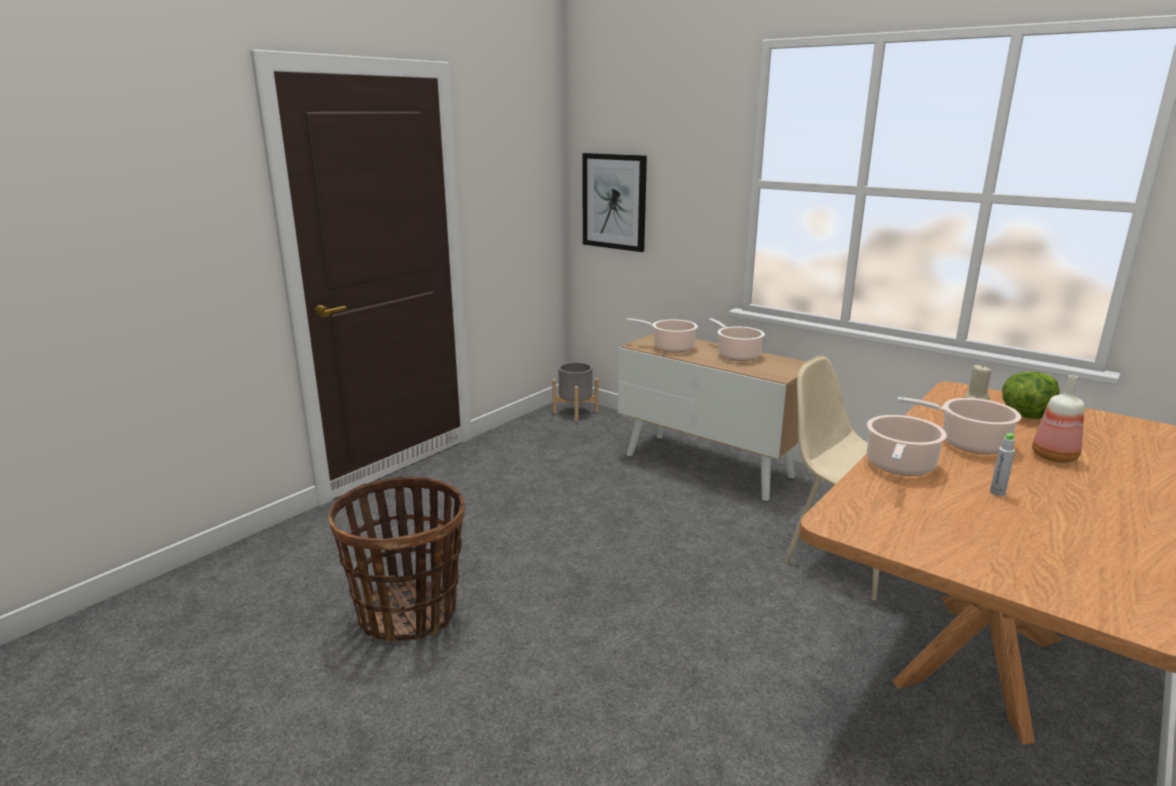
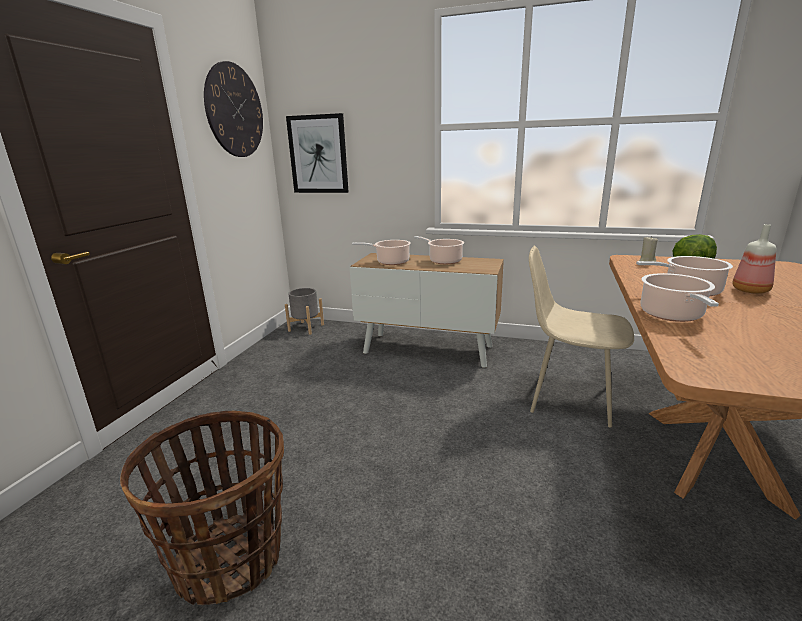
camera: 20 degrees left, 0 degrees up
grey bottle [990,433,1015,496] -> none
none -> wall clock [204,61,263,157]

